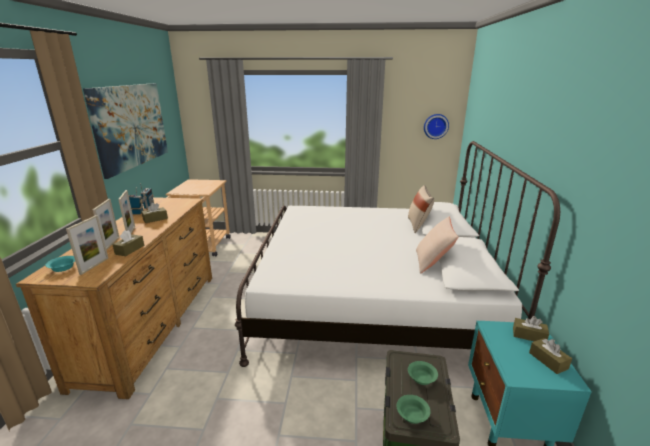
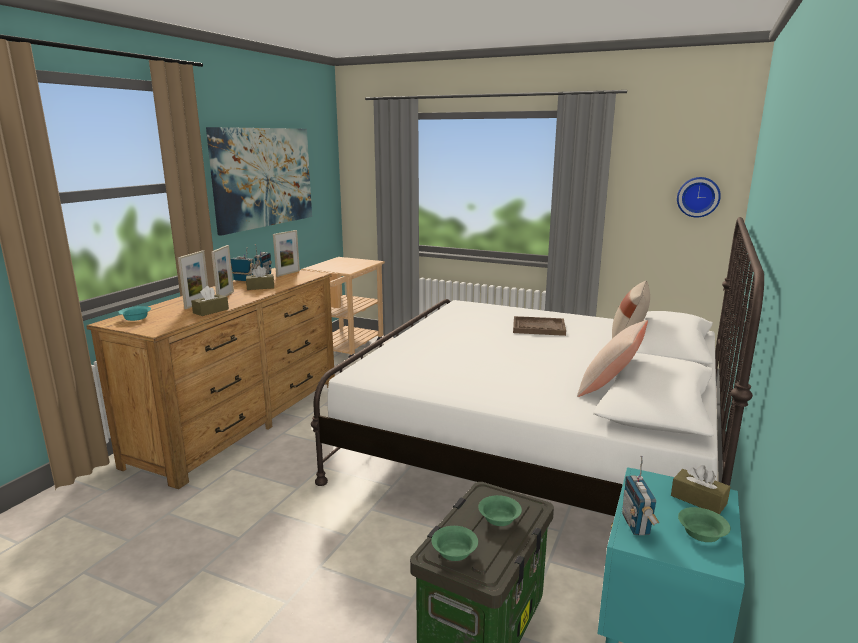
camera: 20 degrees right, 5 degrees down
picture frame [66,215,108,275] -> picture frame moved to [273,230,300,277]
brown tissue box [529,338,572,374] -> green bowl [678,507,731,542]
none -> brown tray [513,316,566,336]
none -> radio [622,456,659,535]

